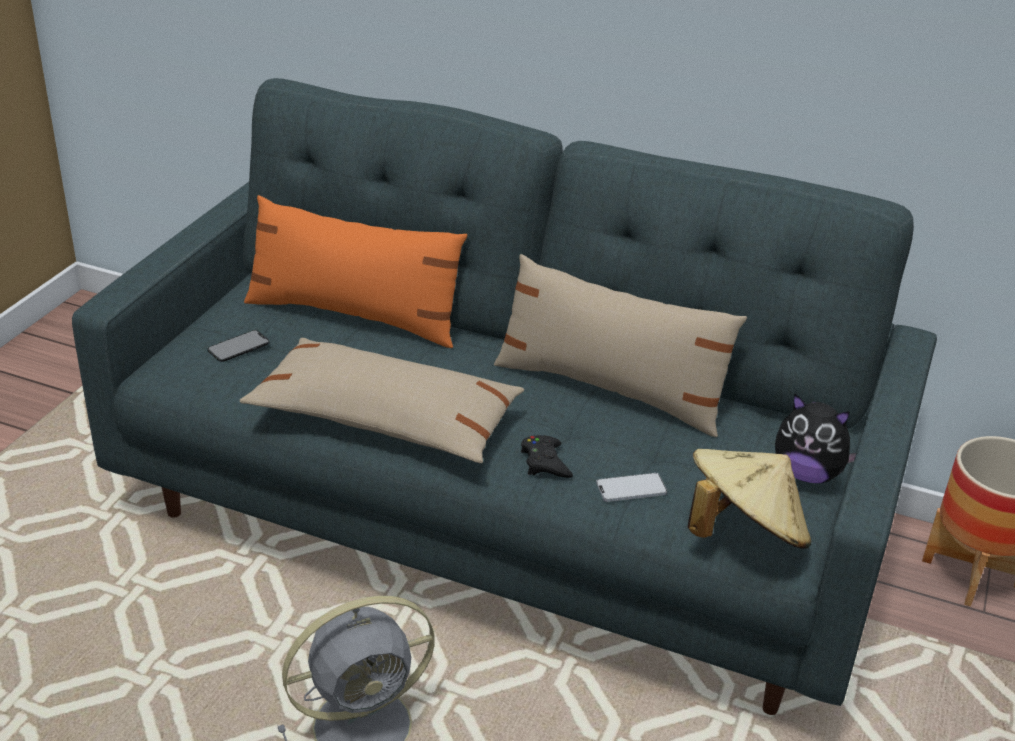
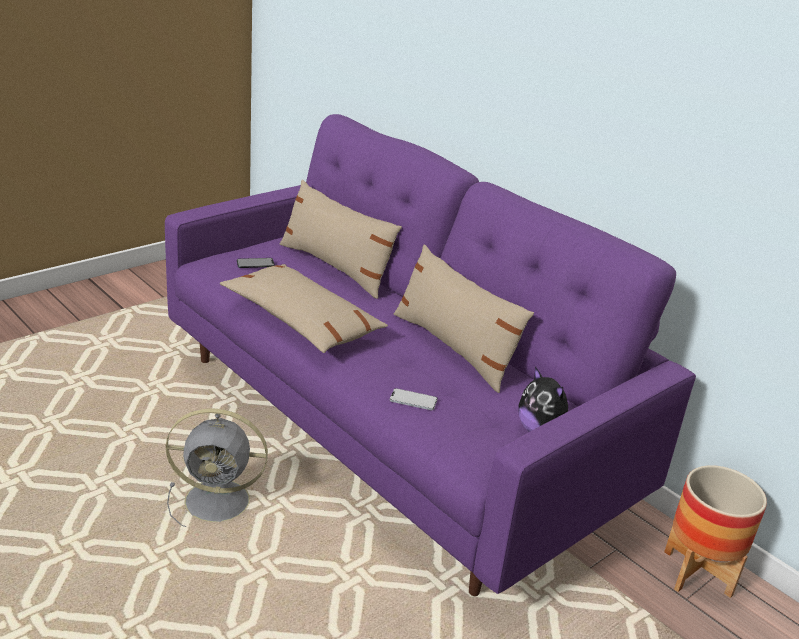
camera: 25 degrees right, 5 degrees down
grey sofa [72,78,937,715] -> purple sofa [165,114,696,596]
orange pillow [244,195,467,348] -> beige pillow [280,180,402,299]
black game controller [521,435,573,478] -> none
beige hat [688,449,811,549] -> none

